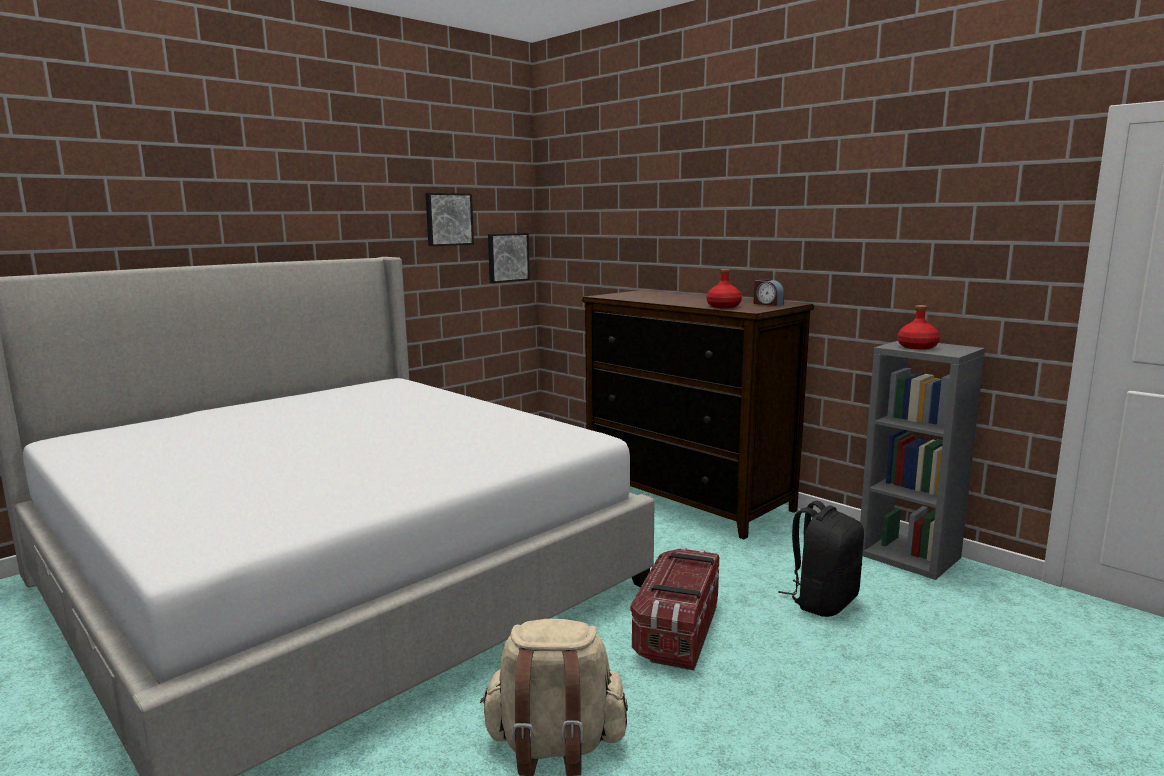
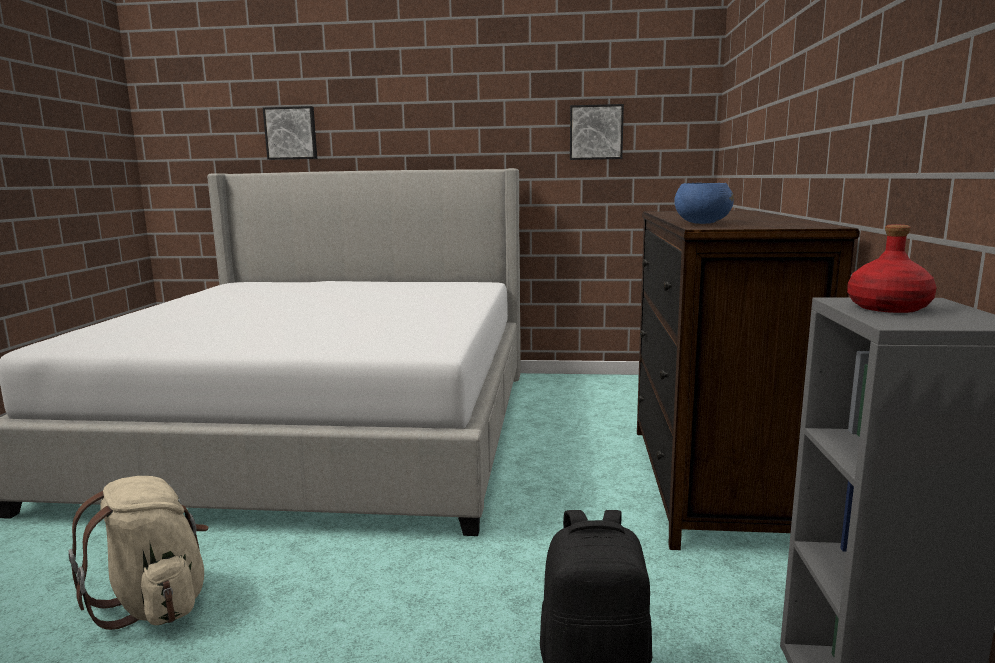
camera: 50 degrees right, 0 degrees up
picture [488,233,530,283] -> picture moved to [263,106,317,160]
storage box [630,547,719,671] -> none
red bottle [707,269,742,308] -> blue bowl [674,183,734,224]
alarm clock [753,279,784,306] -> none

